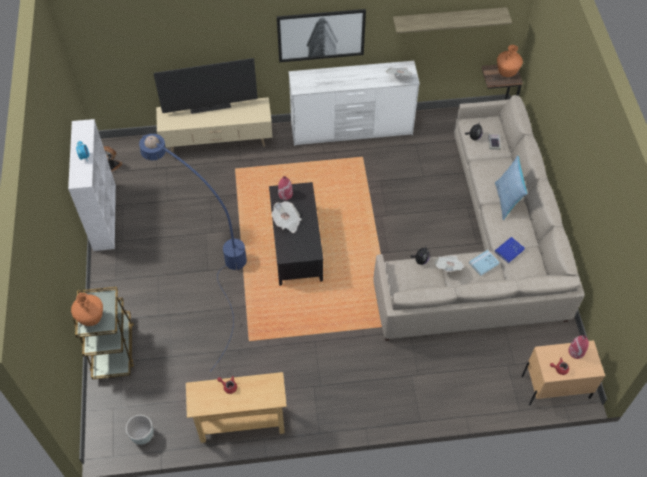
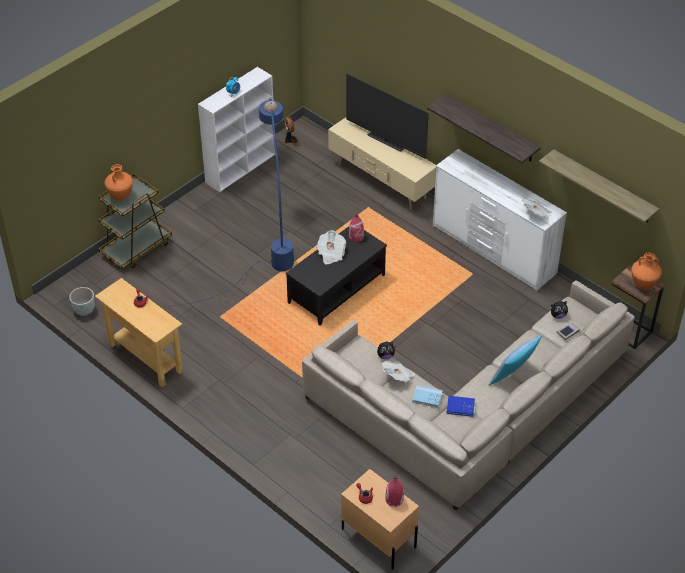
camera: 50 degrees right, 10 degrees down
picture [277,9,366,62] -> shelf [427,94,540,163]

